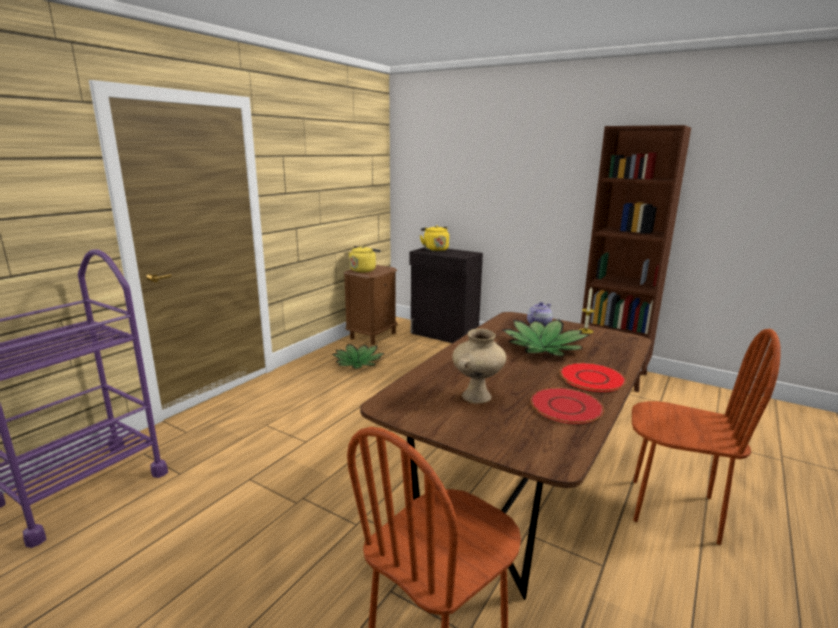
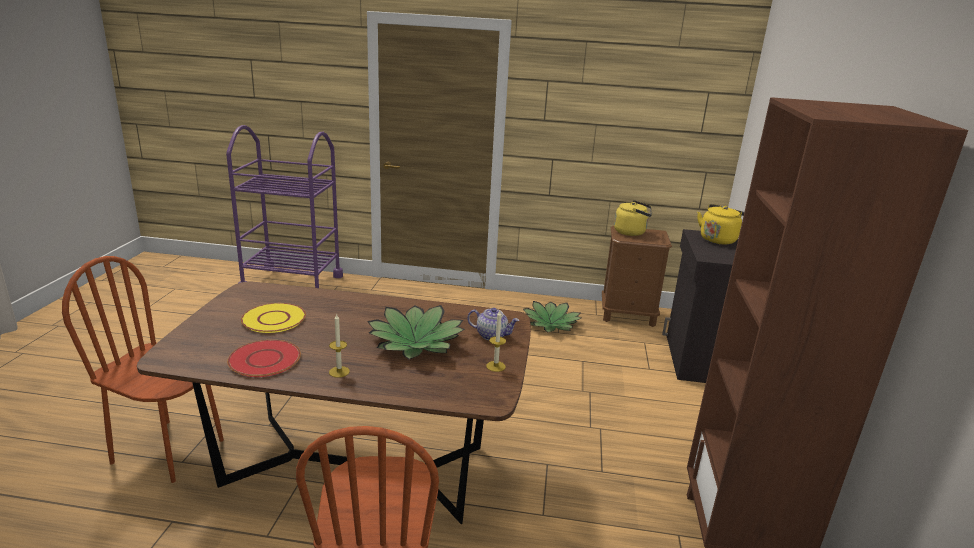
camera: 65 degrees right, 5 degrees up
beige vase [452,328,506,404] -> yellow plate [241,303,306,333]
red plate [560,363,626,392] -> candle [329,314,350,378]

